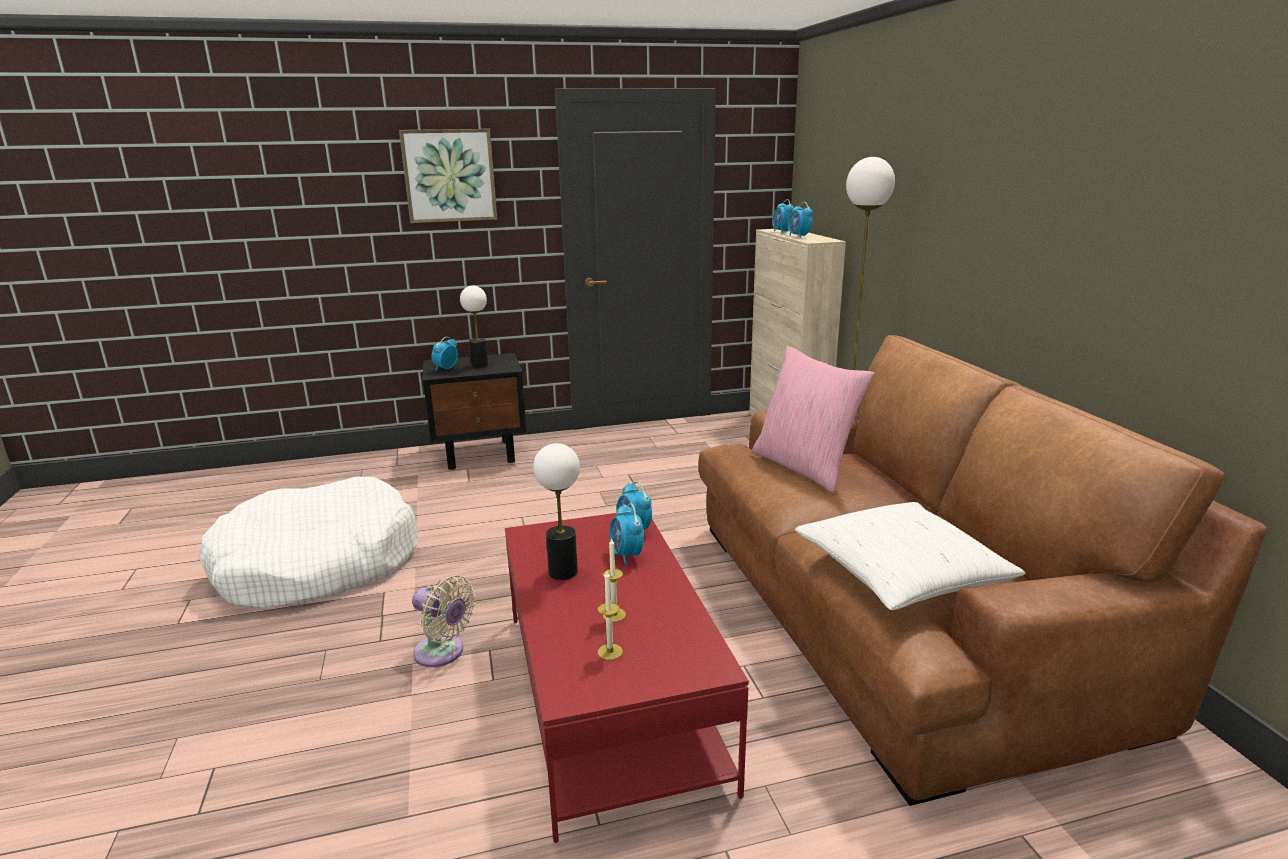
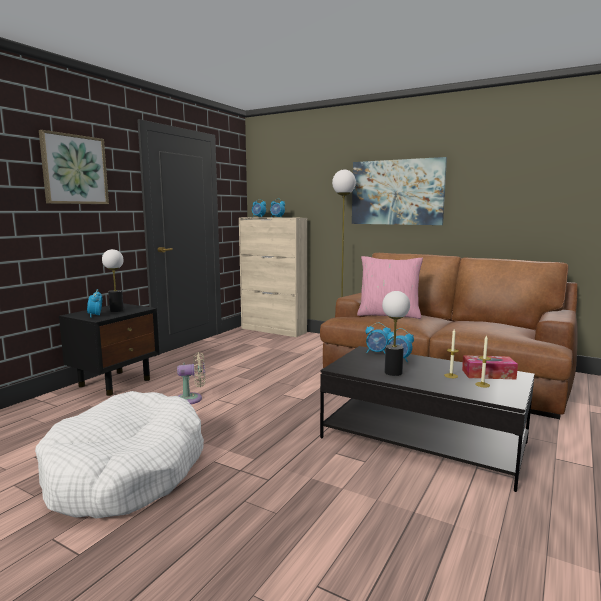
camera: 45 degrees left, 10 degrees down
beige fan [412,575,475,667] -> beige fan moved to [177,352,205,404]
red coffee table [505,513,749,843] -> black coffee table [320,346,535,492]
white pillow [795,502,1026,610] -> none
none -> picture [352,157,447,225]
none -> tissue box [462,355,518,379]

